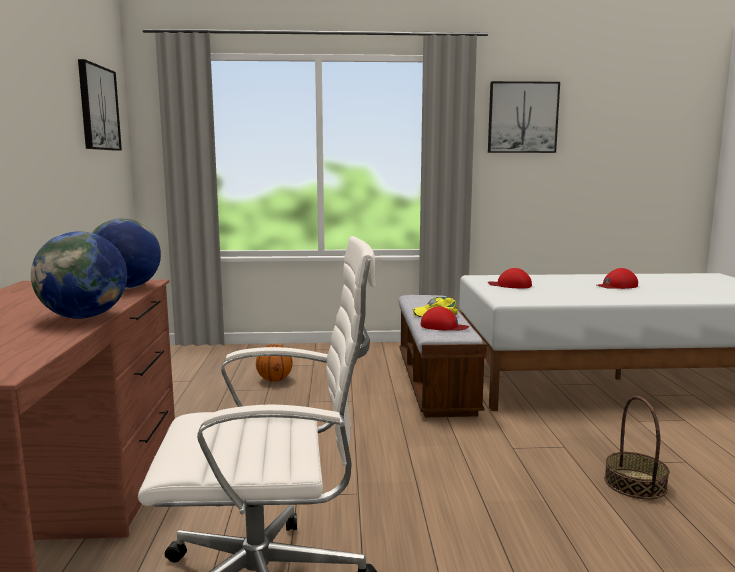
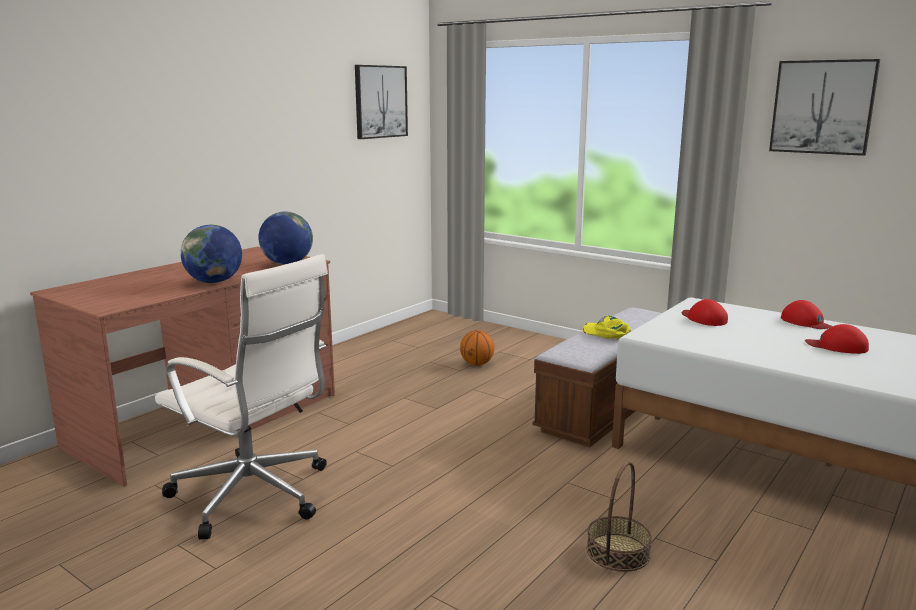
camera: 40 degrees right, 5 degrees up
red cap [420,307,469,330] -> red cap moved to [781,300,833,329]

